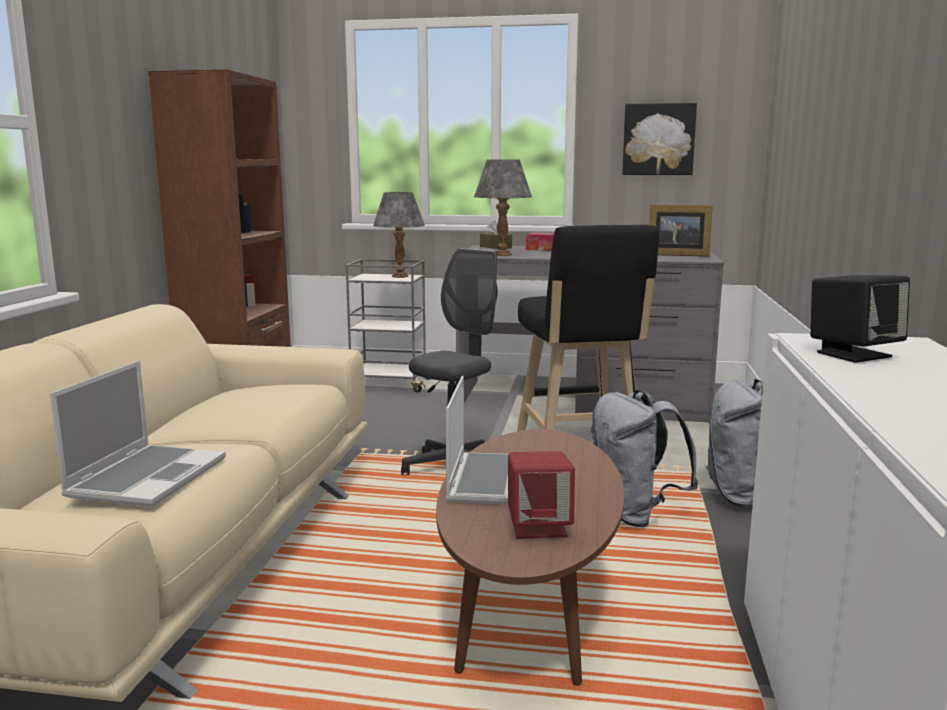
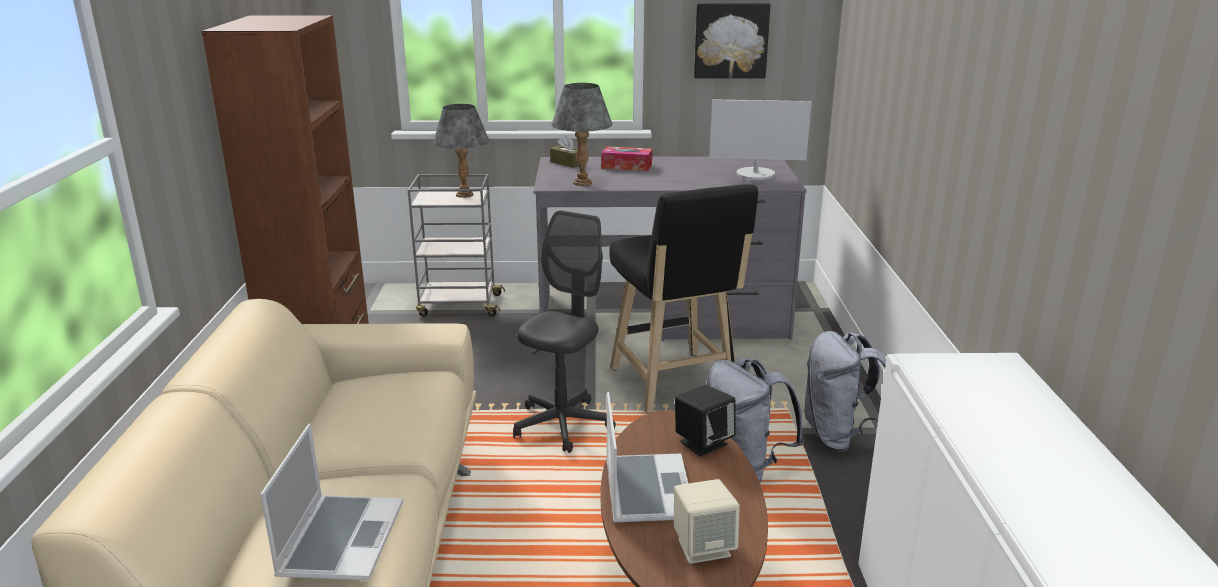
camera: 10 degrees left, 10 degrees up
red speaker [508,451,575,539] -> beige speaker [674,479,740,564]
picture frame [649,205,713,257] -> monitor [710,99,812,180]
black speaker [810,275,910,363] -> black speaker moved to [675,385,735,456]

